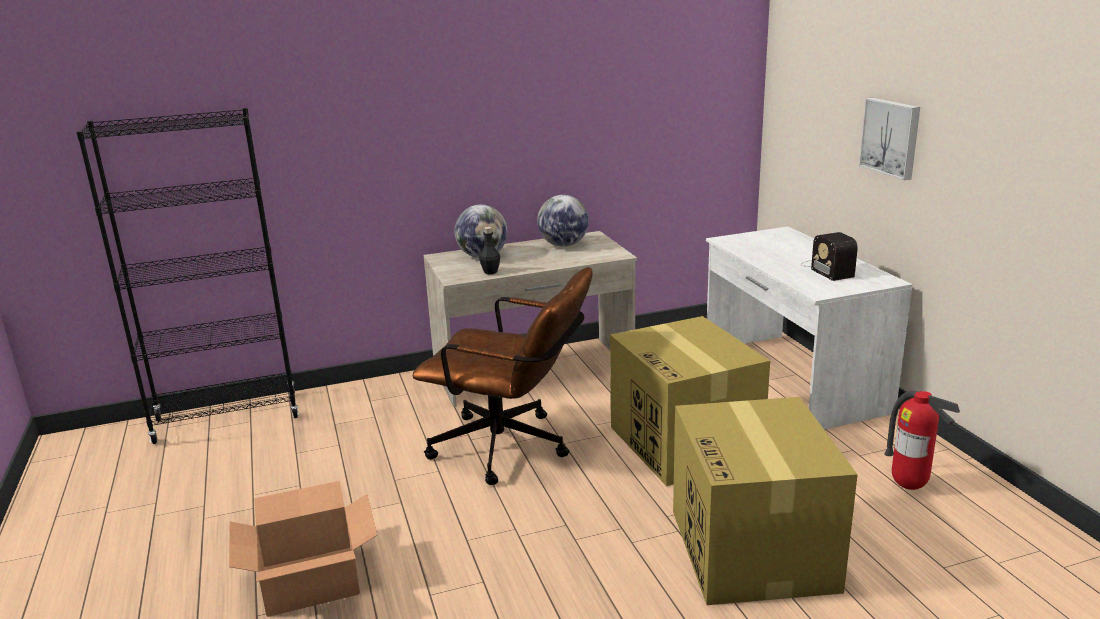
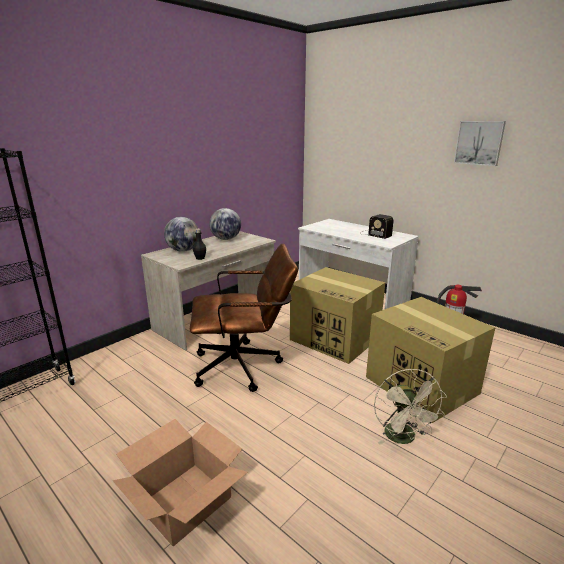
camera: 30 degrees left, 0 degrees up
picture [859,98,920,180] -> picture moved to [454,121,506,166]
none -> beige fan [374,369,447,445]

